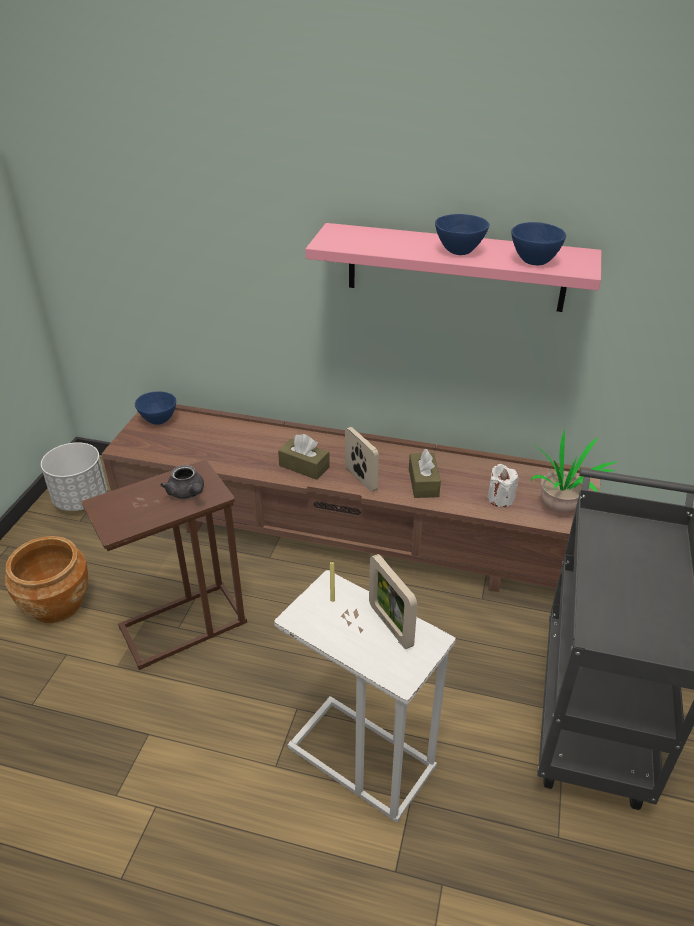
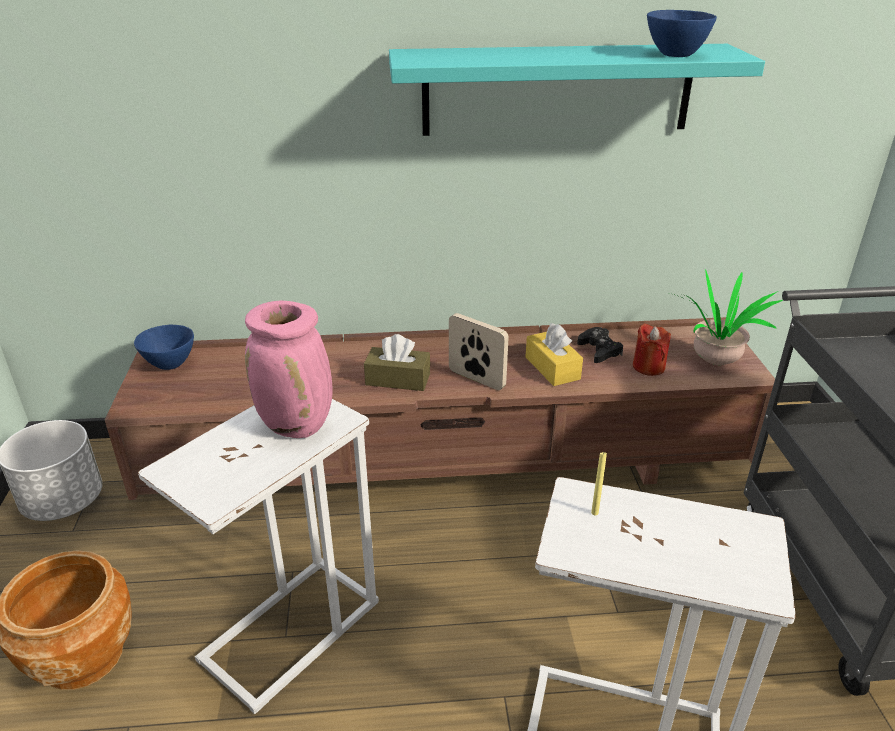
camera: 20 degrees left, 5 degrees down
brown side table [82,460,247,670] -> white side table [138,399,379,714]
grey teapot [160,465,204,499] -> pink vase [245,301,333,438]
pink shelf [305,223,601,312] -> turquoise shelf [389,44,765,136]
picture frame [369,554,418,649] -> none
brown tissue box [409,448,441,498] -> yellow tissue box [526,323,583,386]
blue bowl [435,214,489,255] -> none
white candle [488,464,518,507] -> red candle [633,323,671,376]
none -> black game controller [577,327,623,363]

